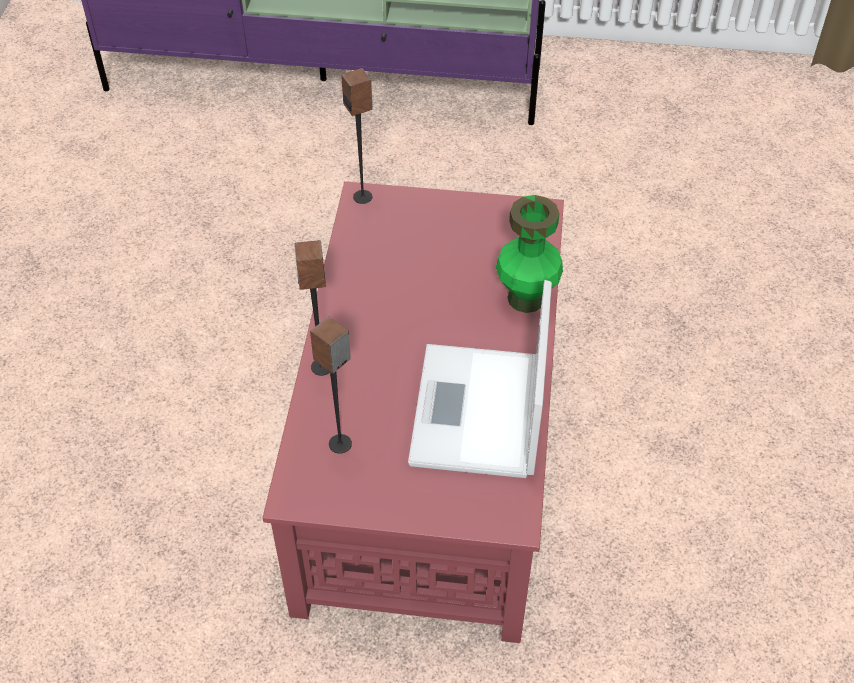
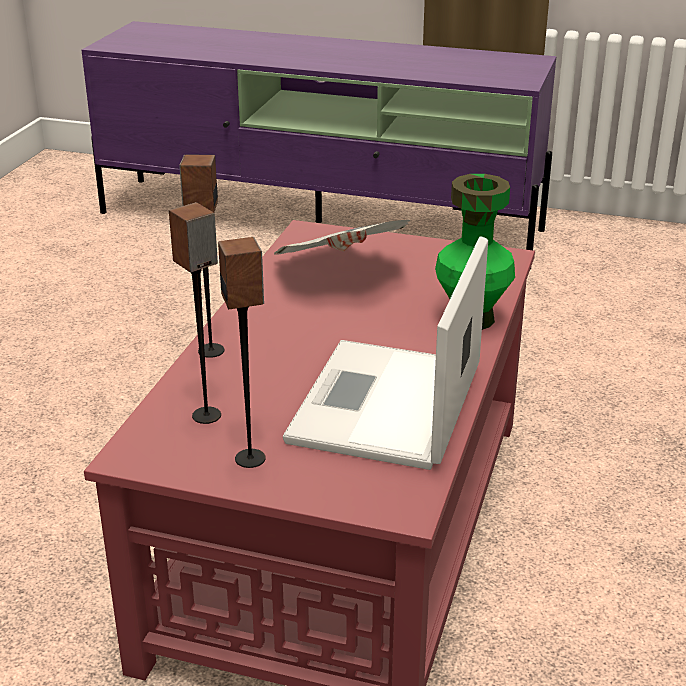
camera: 10 degrees right, 20 degrees down
speaker [341,68,373,204] -> speaker moved to [218,237,266,468]
none -> newspaper [274,220,411,255]

